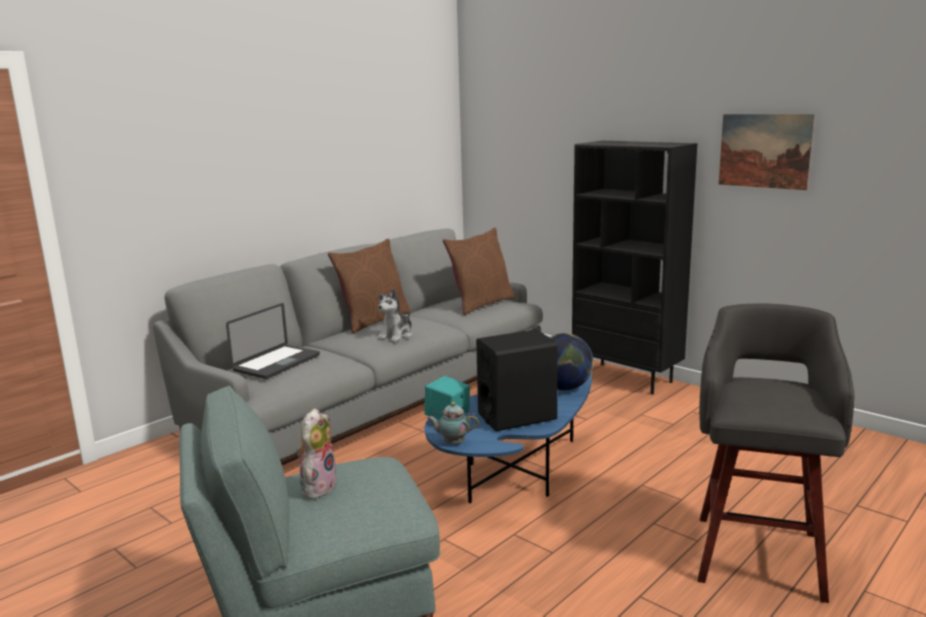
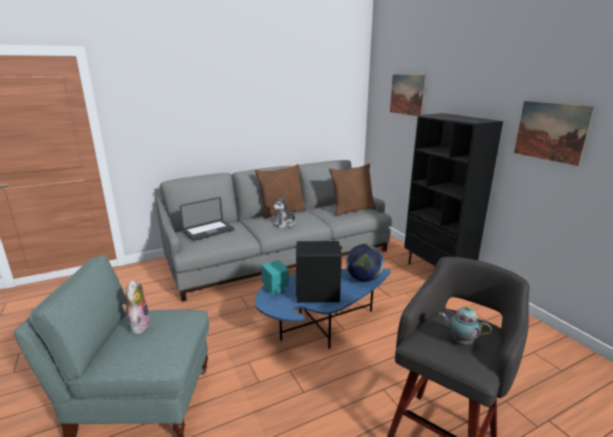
camera: 20 degrees right, 5 degrees up
plush toy [296,408,337,499] -> plush toy turned 45 degrees counterclockwise [122,280,151,334]
teapot [427,402,479,443] -> teapot moved to [439,306,492,344]
none -> picture [390,74,426,116]

